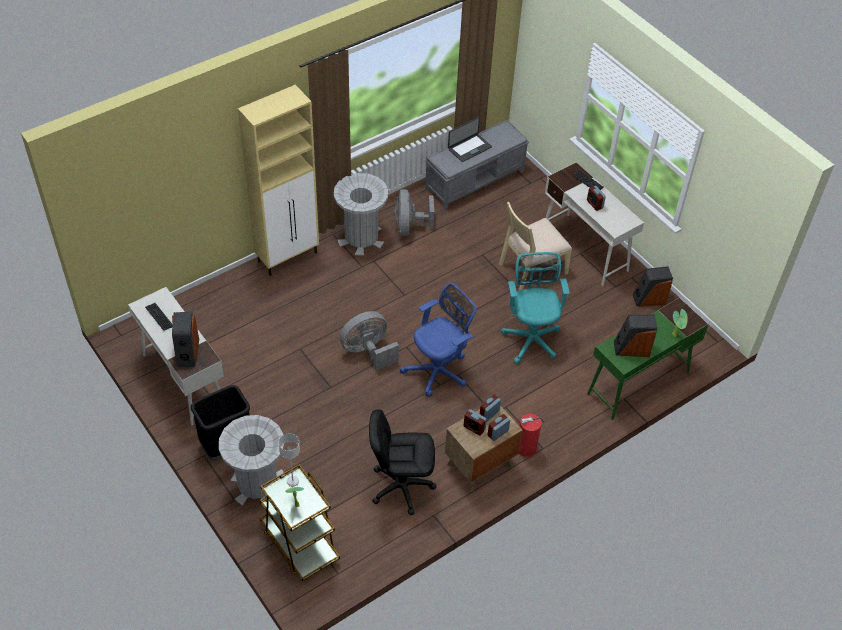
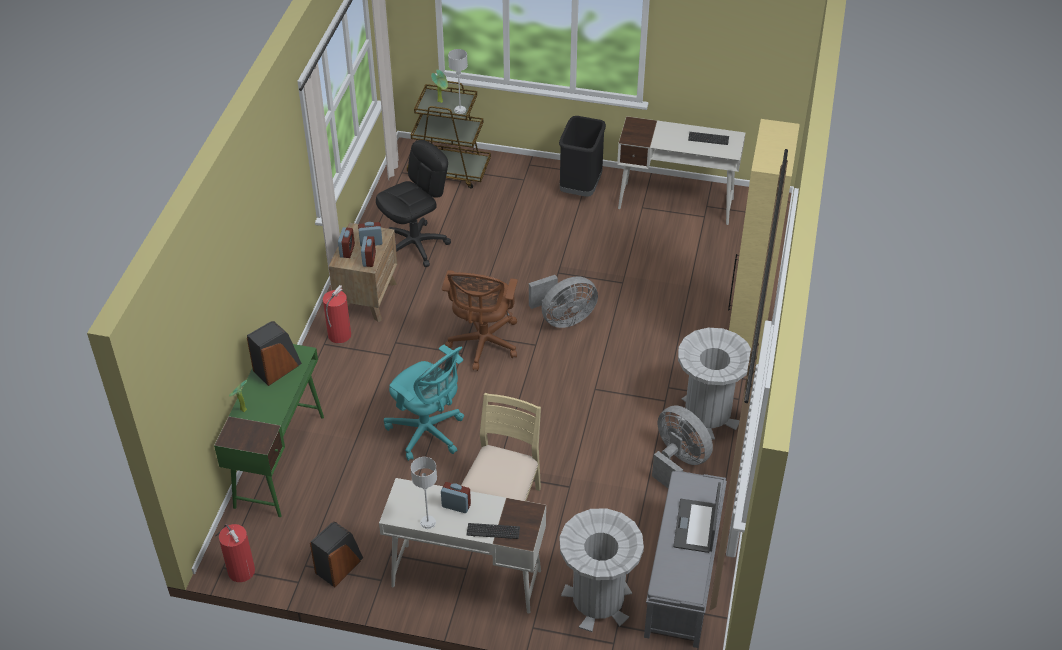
camera: 140 degrees right, 5 degrees down
speaker [172,312,199,367] -> none
grey trash can [219,415,285,506] -> grey trash can moved to [560,508,644,632]
grey fan [339,311,399,370] -> grey fan turned 45 degrees clockwise [529,275,598,328]
blue office chair [400,283,477,397] -> brown office chair [442,270,518,371]
none -> fire extinguisher [215,524,255,582]
none -> grey table lamp [411,457,437,529]

